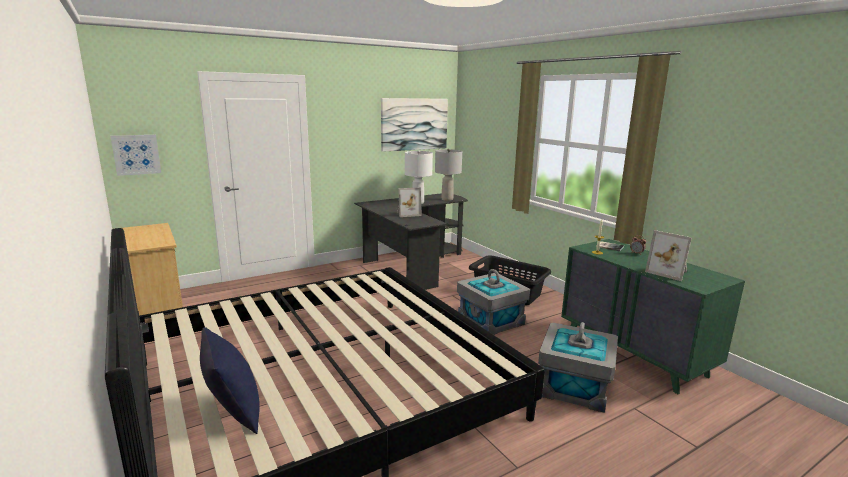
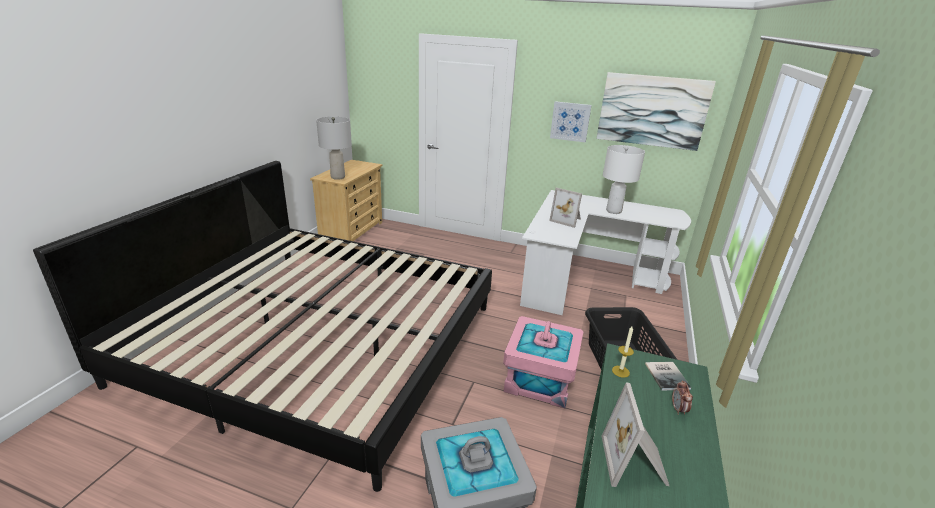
camera: 50 degrees right, 10 degrees up
picture [111,135,161,176] -> picture moved to [550,101,592,142]
blue pillow [200,327,260,434] -> none
black desk [354,193,468,290] -> white desk [520,190,691,315]
grey table lamp [435,149,462,201] -> grey table lamp moved to [316,117,352,180]
grey storage box [457,269,530,335] -> pink storage box [503,316,584,408]

